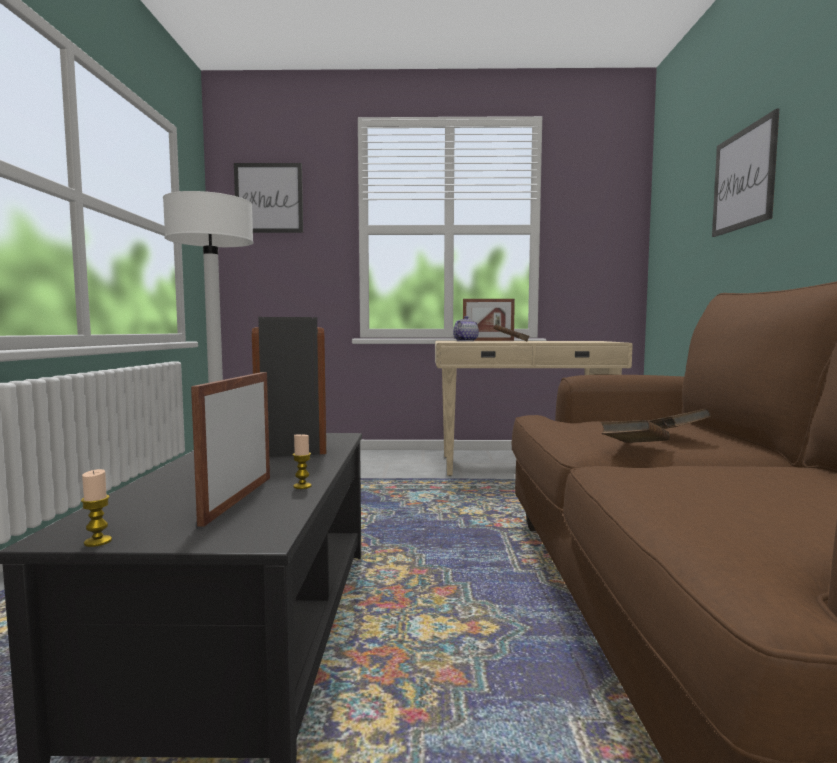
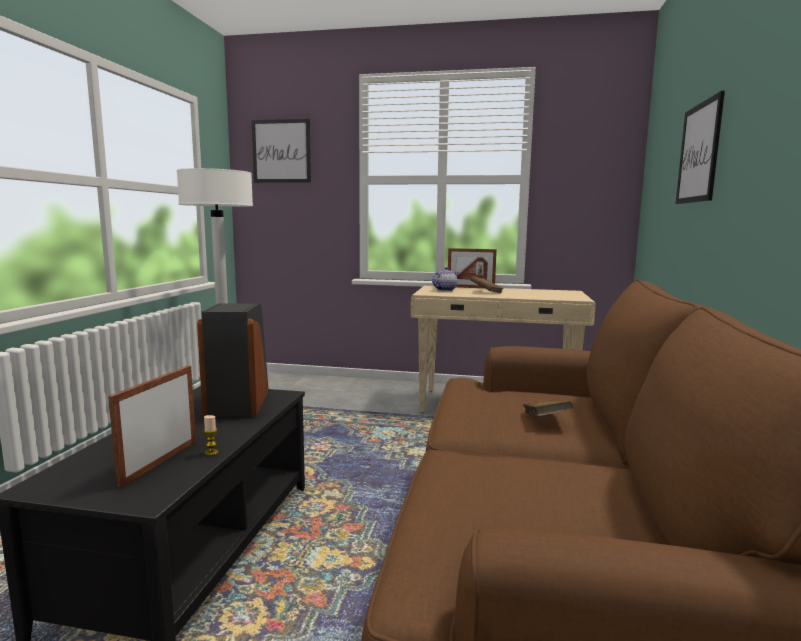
camera: 10 degrees right, 5 degrees up
candle [81,469,112,547] -> none
brown book [601,420,670,443] -> none

